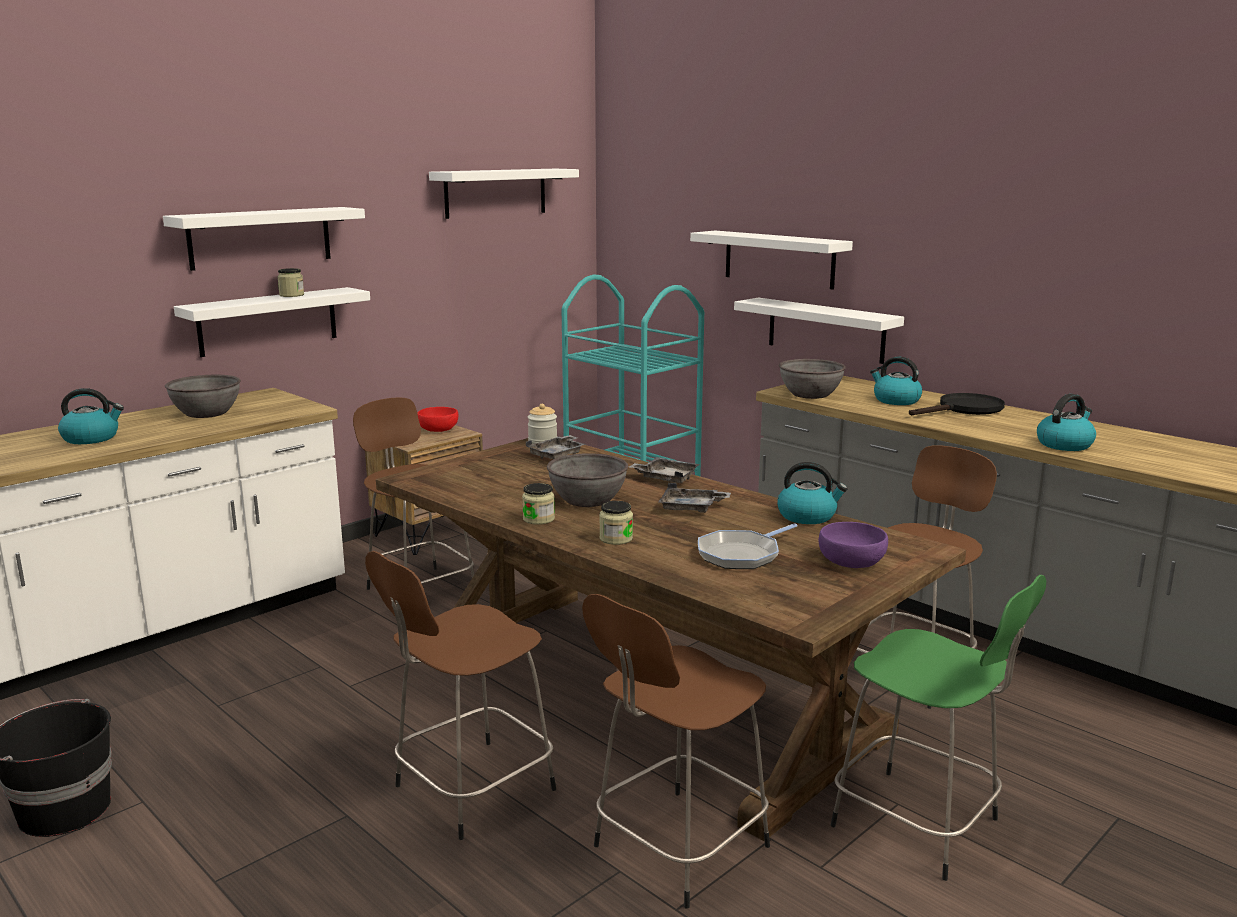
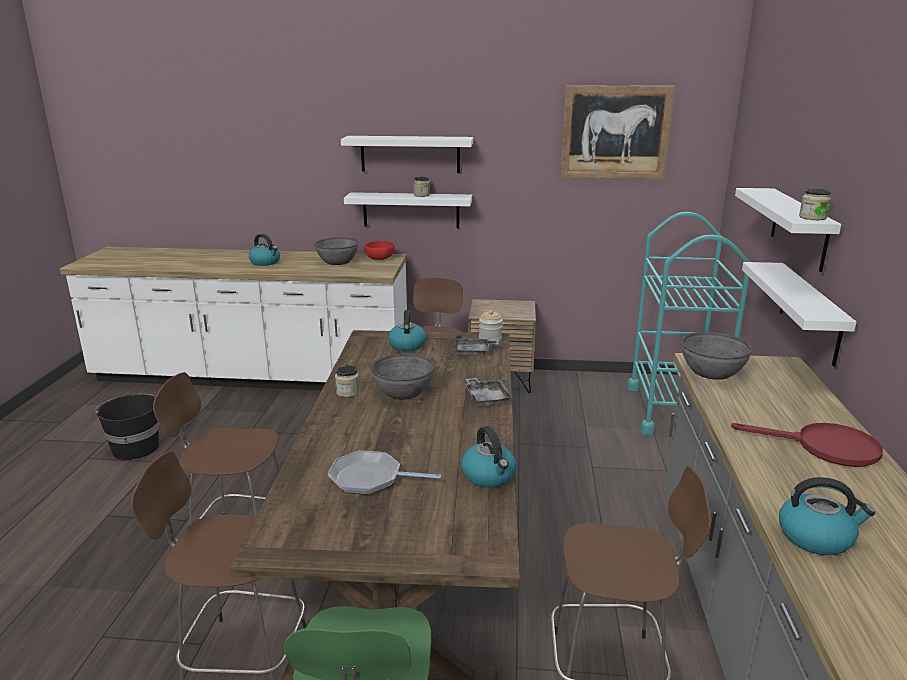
camera: 50 degrees right, 5 degrees up
red bowl [417,407,458,432] -> red bowl moved to [364,241,395,260]
white shelf [429,169,579,219] -> picture [560,85,675,179]
jar [599,501,633,545] -> jar moved to [799,189,831,220]
grey tray [659,483,731,513] -> none
purple bowl [819,522,888,568] -> none
kettle [870,357,922,405] -> kettle moved to [388,310,427,351]
black frying pan [909,393,1005,415] -> red frying pan [731,423,883,467]

